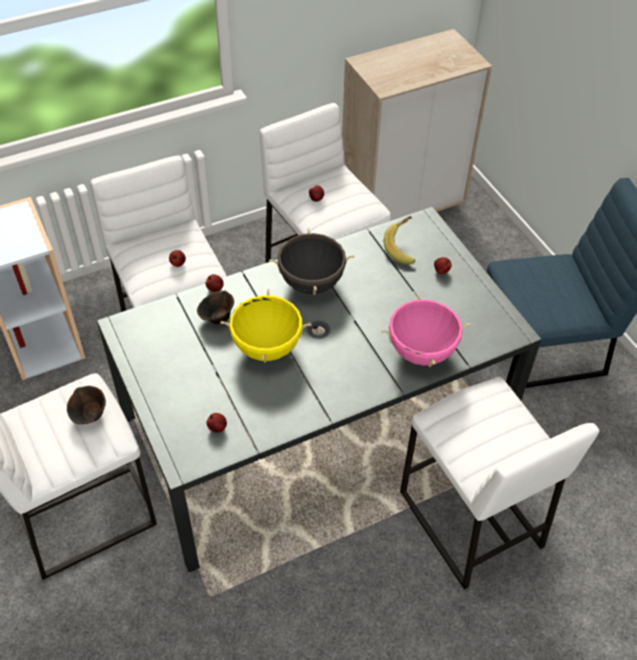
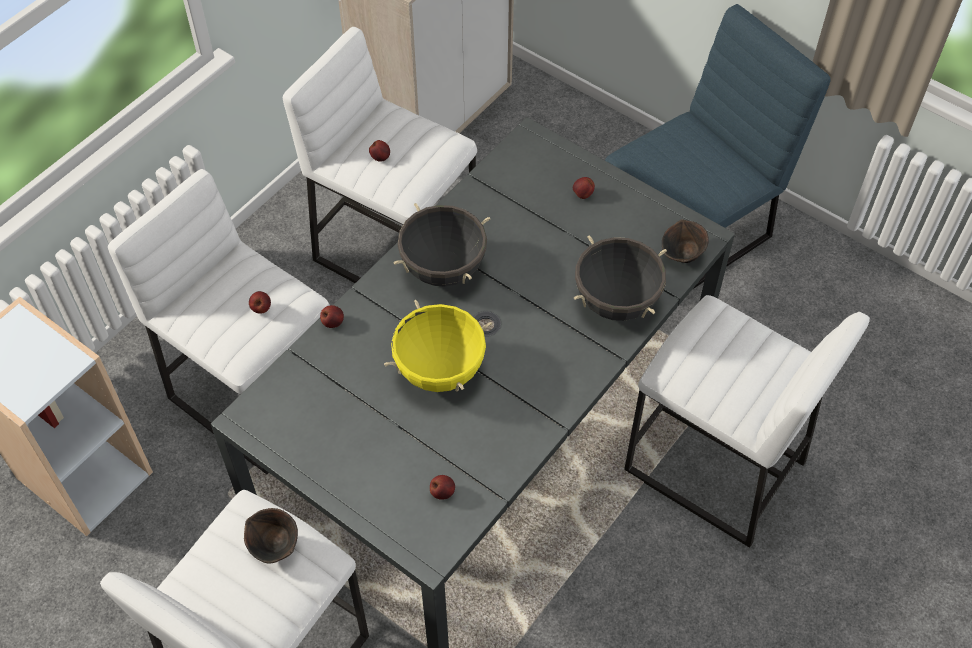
camera: 25 degrees left, 5 degrees up
brown bowl [197,290,234,324] -> brown bowl moved to [662,219,709,263]
pink cooking pot [381,294,471,367] -> black cooking pot [574,235,667,321]
banana [384,216,415,265] -> none

